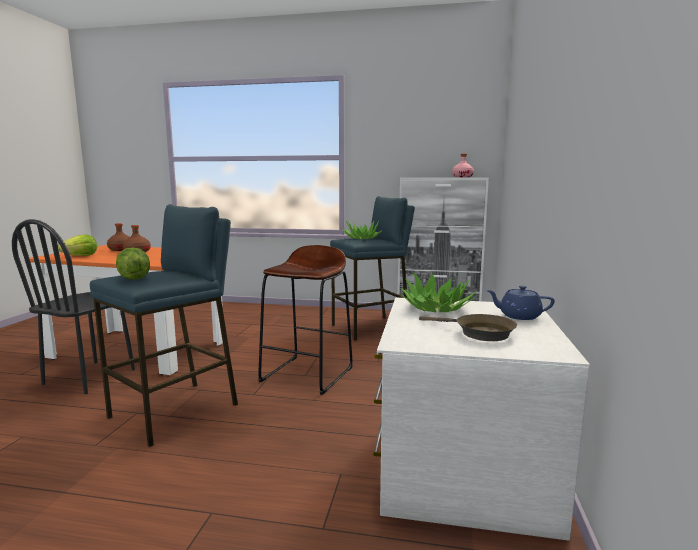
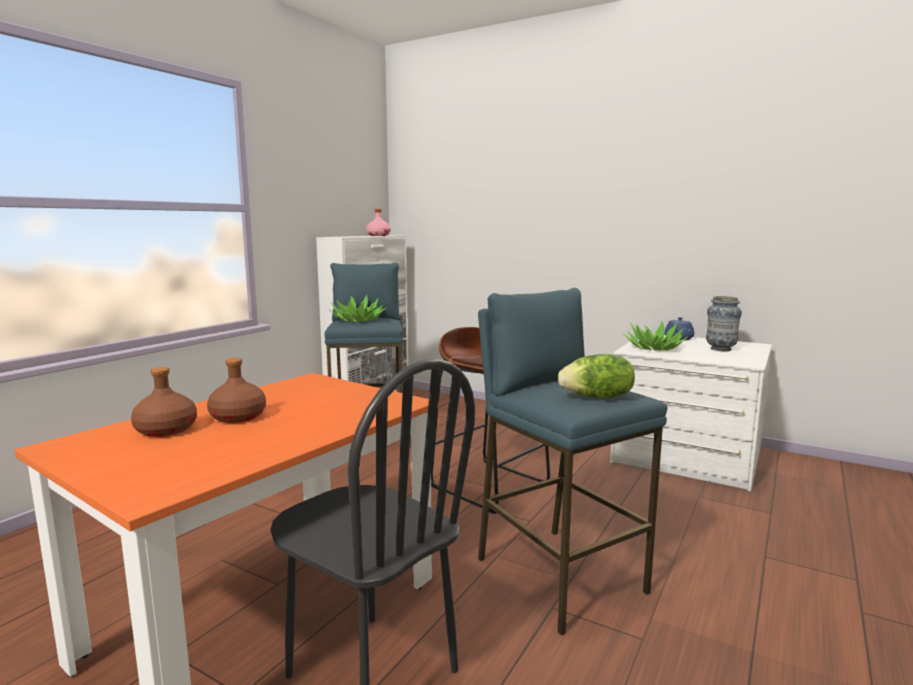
camera: 70 degrees left, 0 degrees up
lettuce [58,235,97,256] -> none
brown frying pan [419,314,517,341] -> vase [706,296,742,351]

